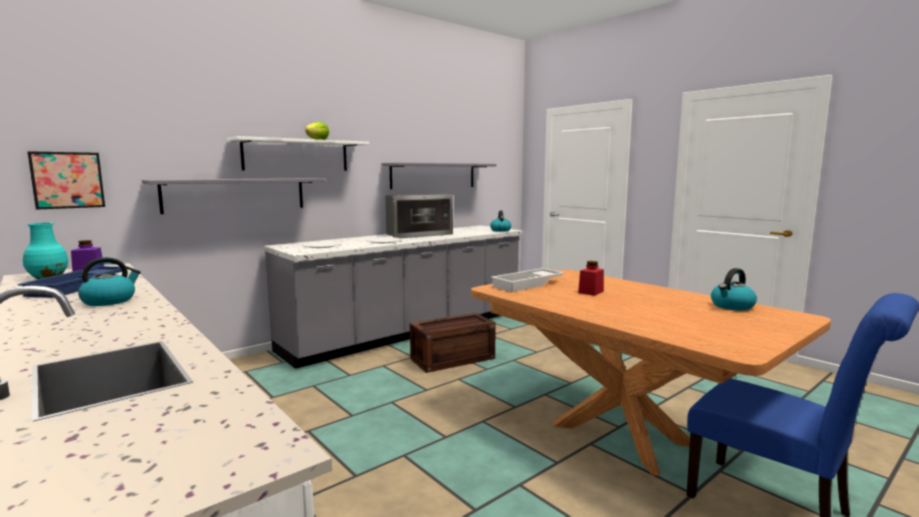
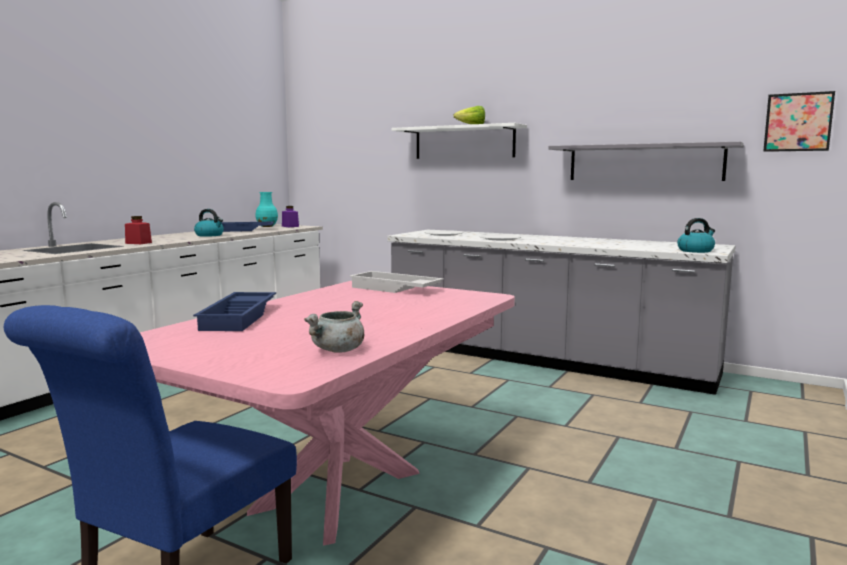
camera: 70 degrees right, 0 degrees up
picture [27,151,105,210] -> picture moved to [763,91,835,152]
grey shelf [142,178,326,214] -> none
microwave [385,194,453,238] -> none
crate [410,313,496,373] -> none
brown dining table [471,270,831,476] -> pink dining table [140,281,515,545]
red jar [578,261,604,296] -> red jar moved to [125,216,152,244]
kettle [711,268,757,310] -> grey cooking pot [304,301,364,353]
none -> blue tray [193,292,276,331]

